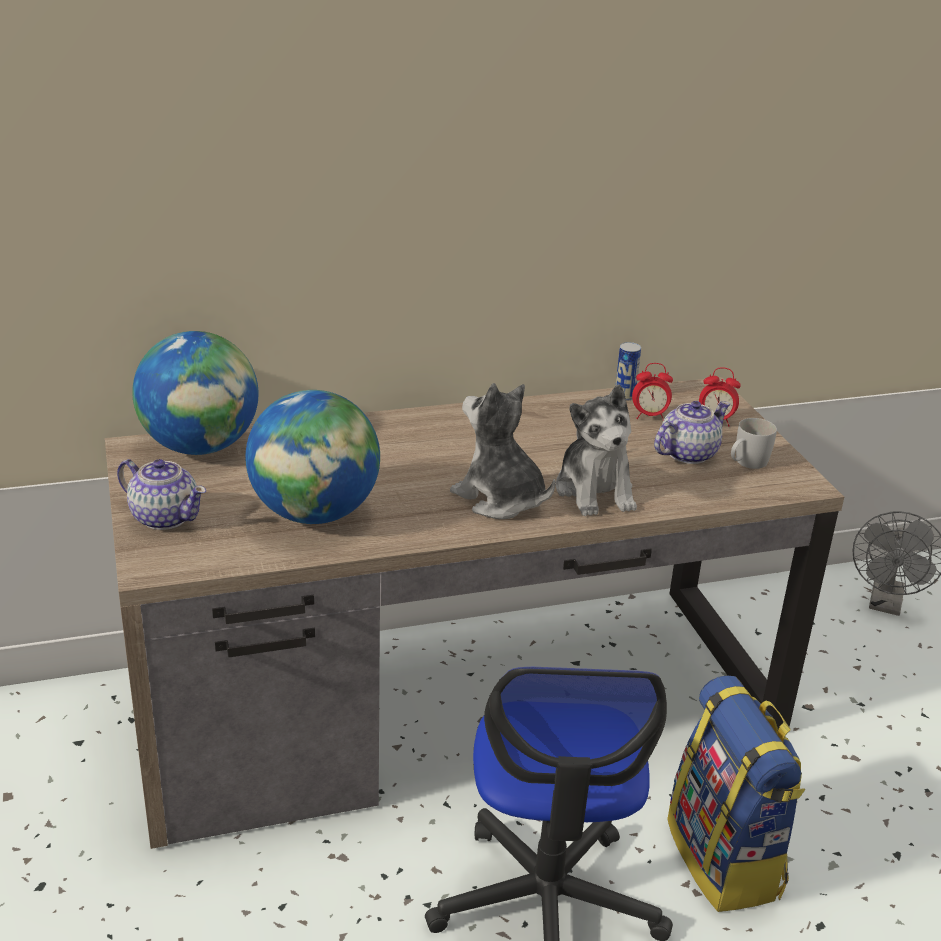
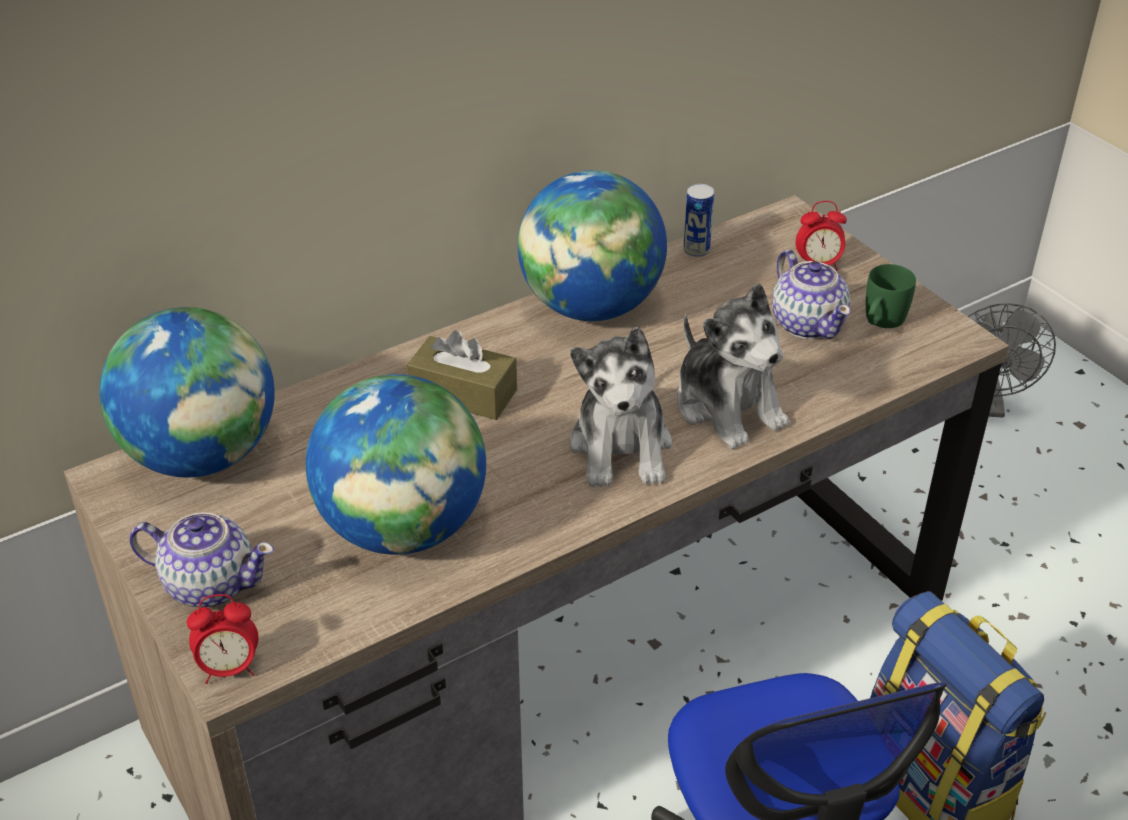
camera: 15 degrees left, 10 degrees up
plush toy [450,383,556,519] -> plush toy turned 120 degrees counterclockwise [570,327,672,487]
alarm clock [632,363,673,420] -> alarm clock moved to [187,594,258,684]
teapot [654,401,730,464] -> teapot turned 120 degrees clockwise [772,250,850,339]
white mug [731,418,777,469] -> green mug [866,264,916,328]
none -> brown tissue box [407,330,517,420]
none -> globe [518,170,667,321]

